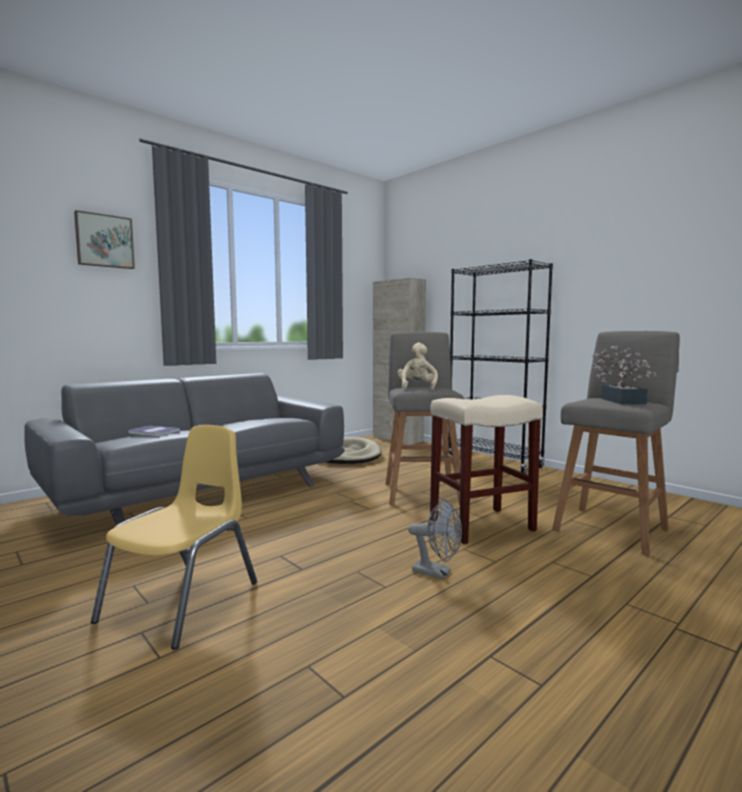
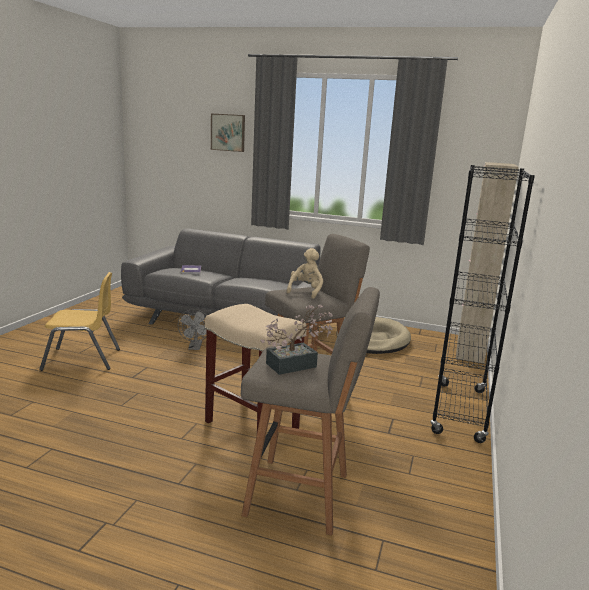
camera: 60 degrees right, 10 degrees up
beige plush toy [397,343,438,390] -> beige plush toy turned 45 degrees counterclockwise [286,248,324,299]
grey fan [408,499,462,579] -> grey fan moved to [178,309,207,350]

